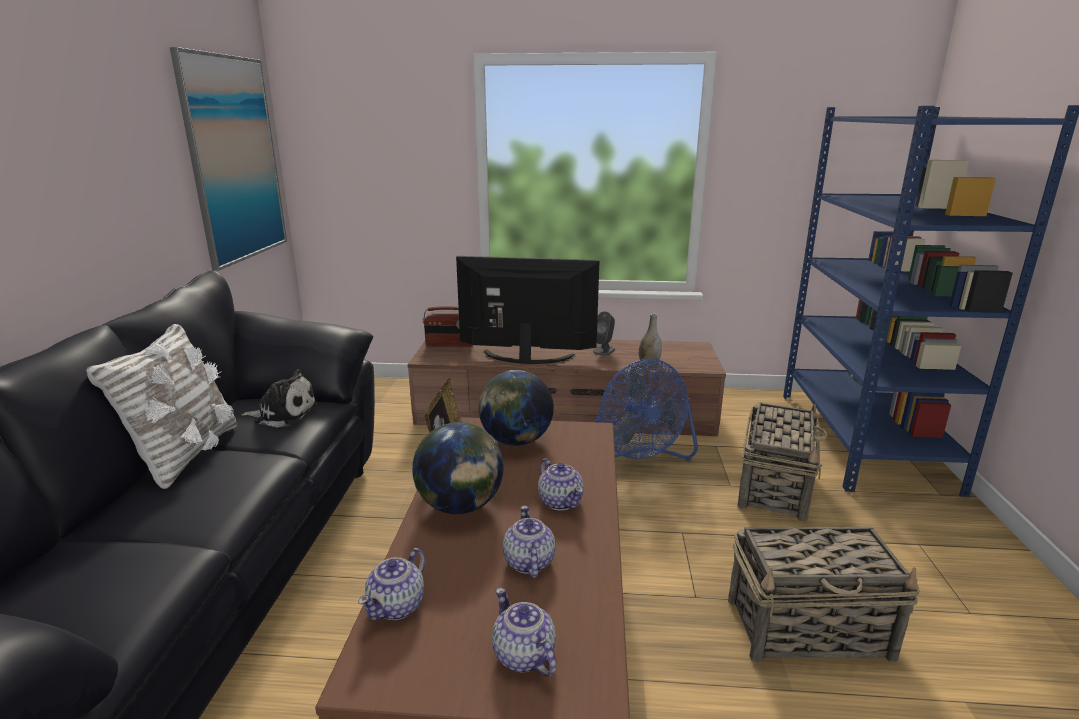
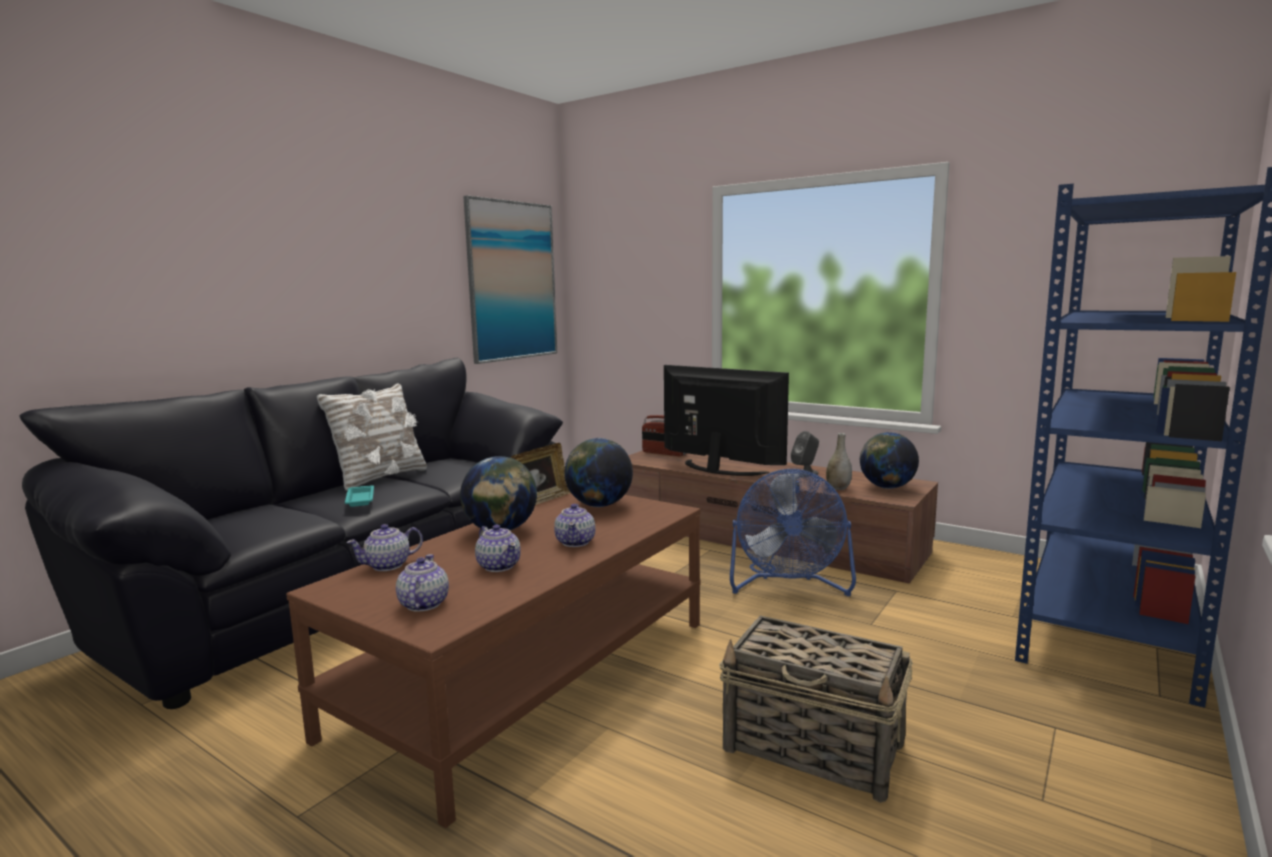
camera: 30 degrees right, 10 degrees down
plush toy [241,369,318,428] -> none
teapot [503,506,555,578] -> teapot turned 120 degrees clockwise [475,525,521,572]
basket [737,402,828,522] -> none
none -> turquoise tray [345,485,374,507]
none -> globe [860,432,919,489]

